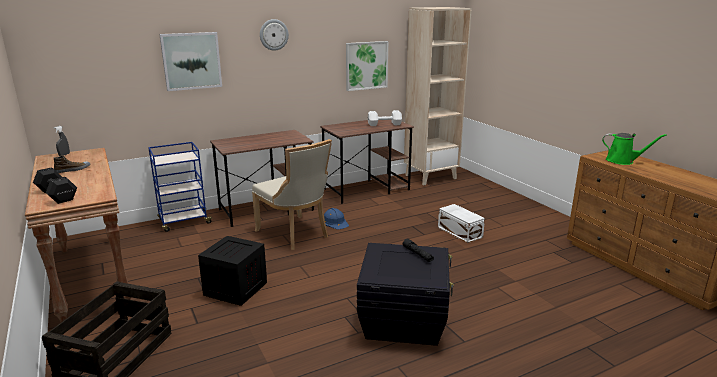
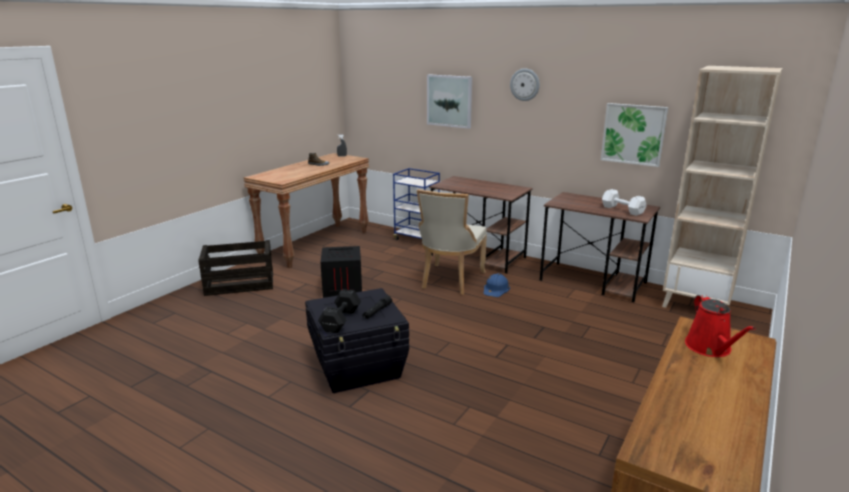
camera: 60 degrees right, 0 degrees up
black dumbbell [33,167,77,204] -> black dumbbell moved to [318,289,361,333]
white storage box [438,204,485,243] -> none
green watering can [602,133,667,165] -> red watering can [685,294,756,357]

